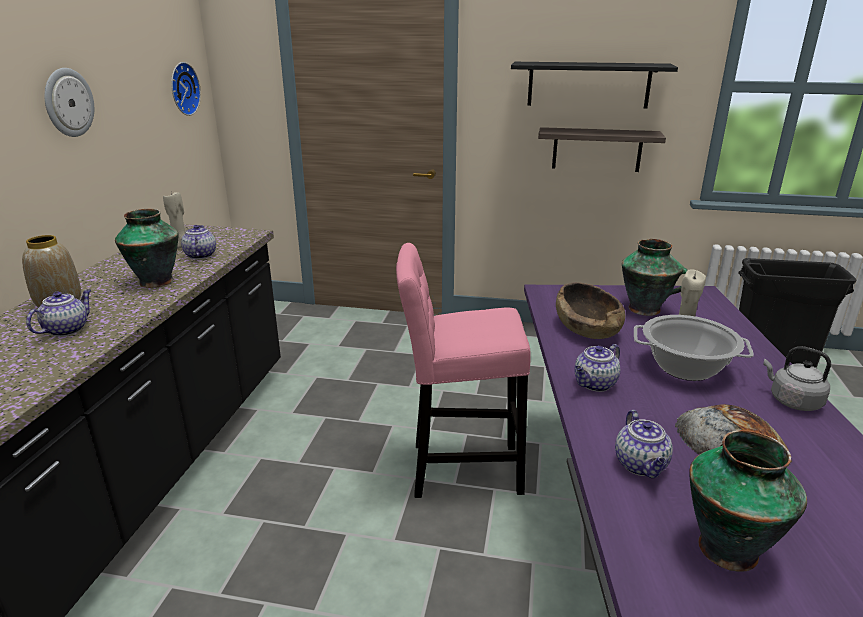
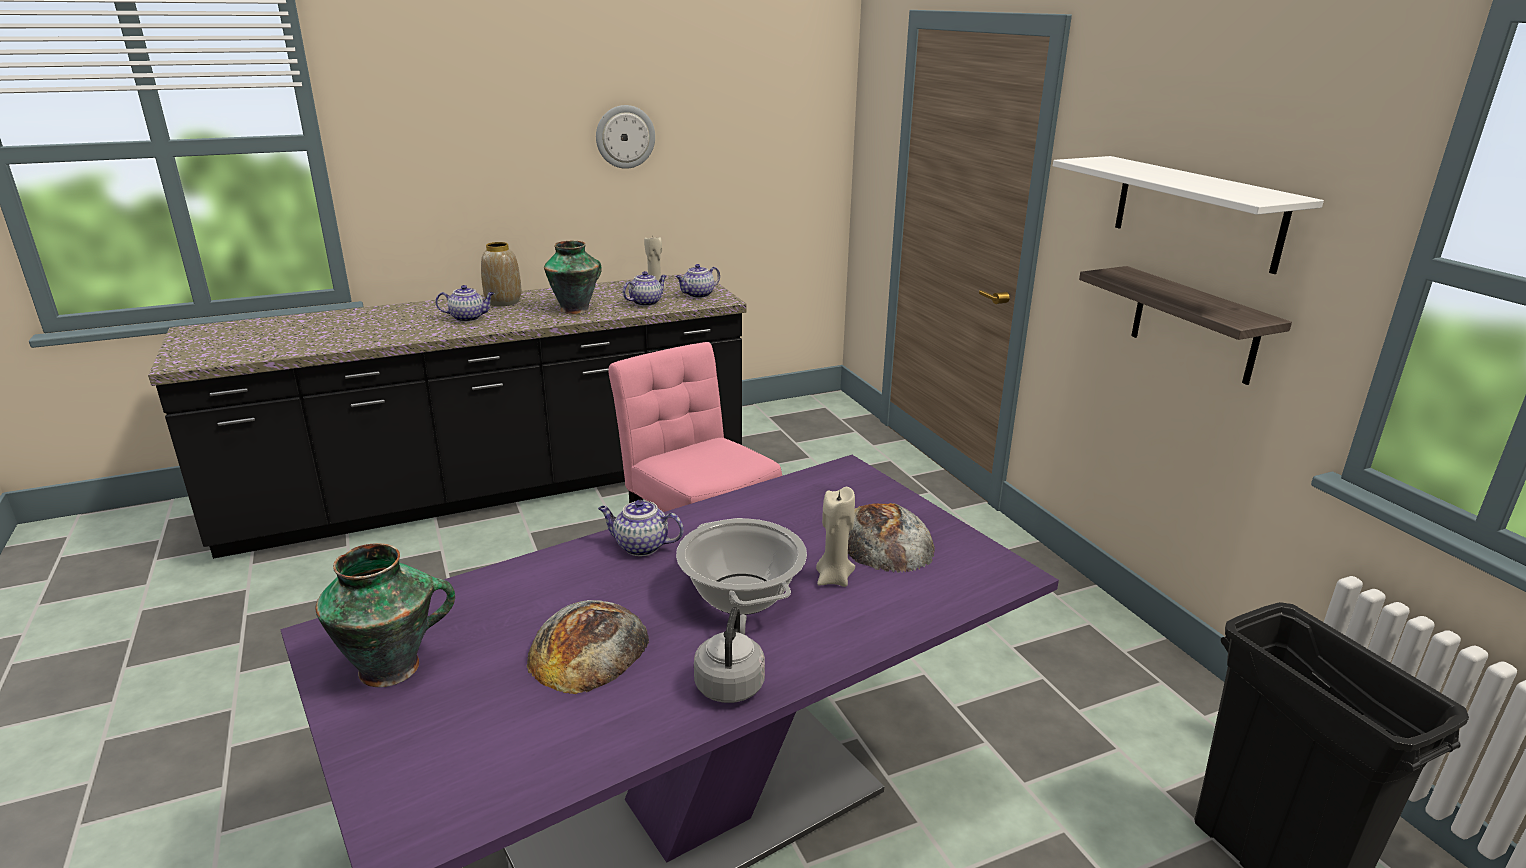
camera: 55 degrees right, 0 degrees up
wall clock [171,62,201,116] -> none
black shelf [511,62,678,109] -> white shelf [1053,156,1324,274]
brown bowl [556,282,625,339] -> none
teapot [615,410,673,478] -> teapot moved to [675,264,720,298]
vase [622,239,688,316] -> bread [848,503,935,573]

